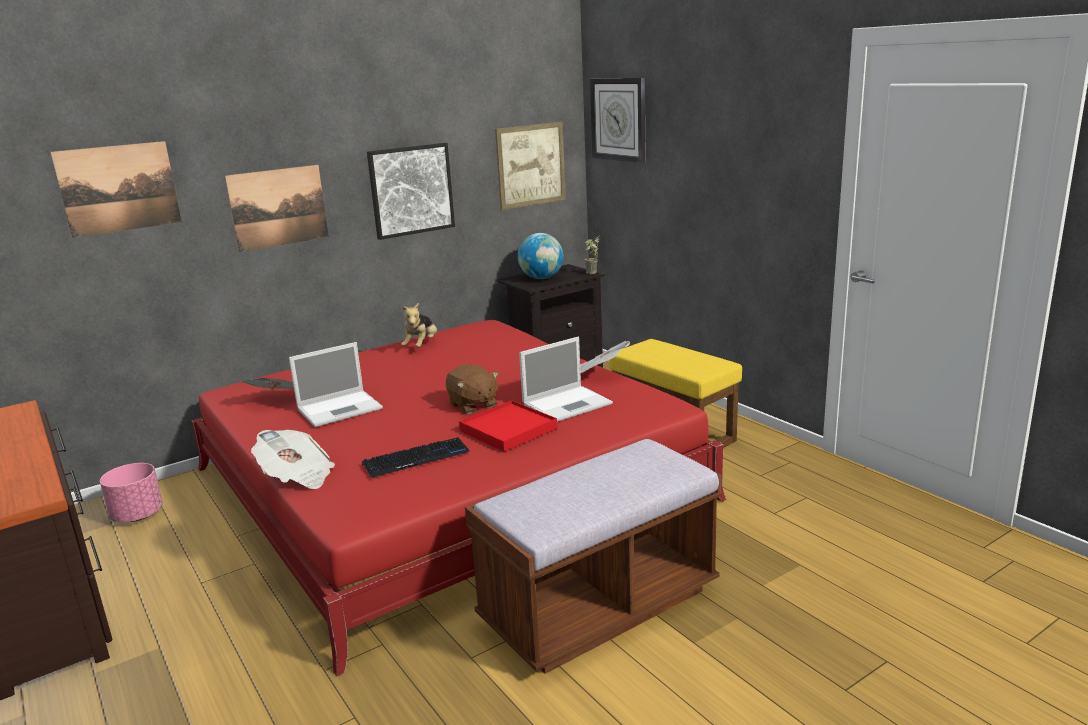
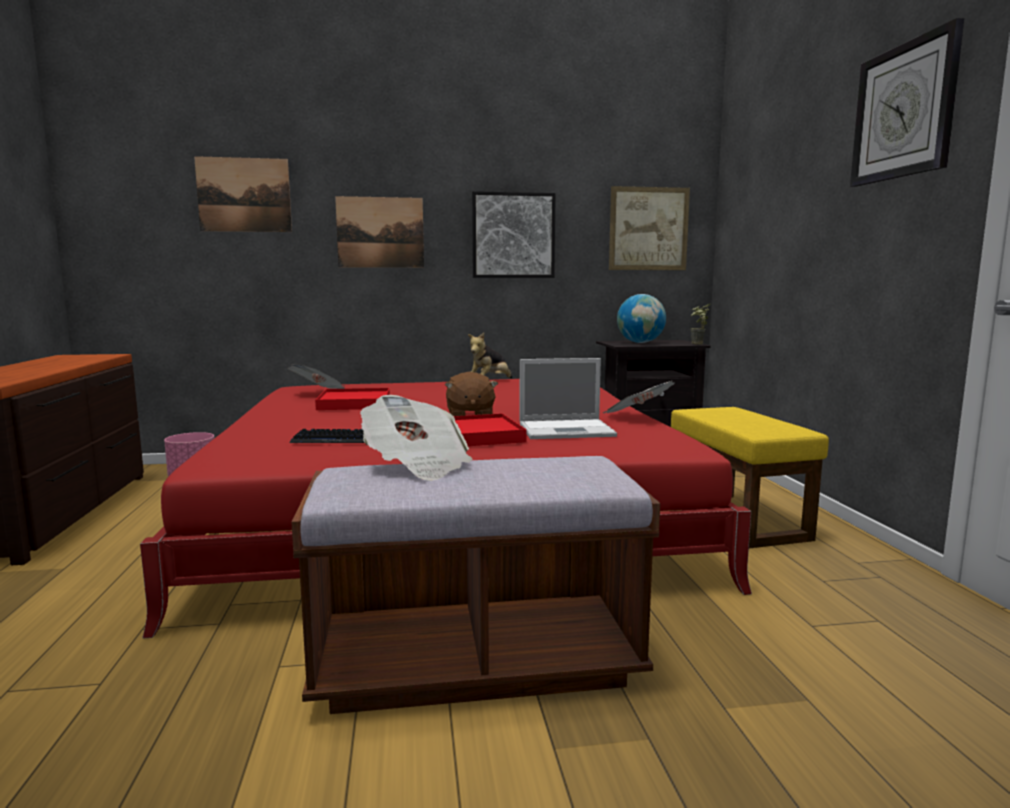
camera: 25 degrees right, 10 degrees down
newspaper [251,430,335,489] -> newspaper moved to [360,395,473,481]
laptop [289,342,383,427] -> red tray [315,388,390,410]
wall clock [590,78,646,163] -> wall clock moved to [850,18,964,187]

